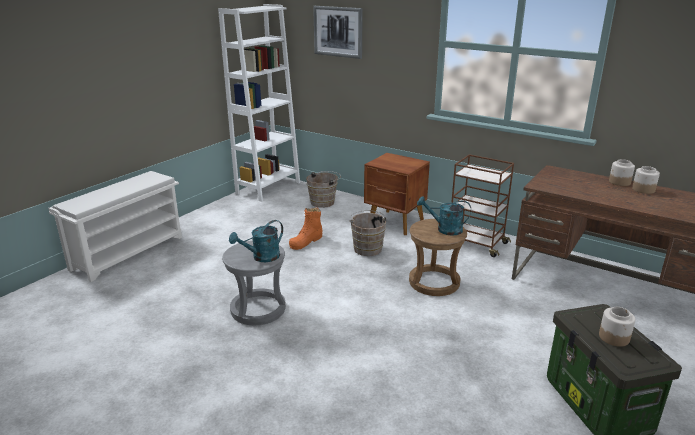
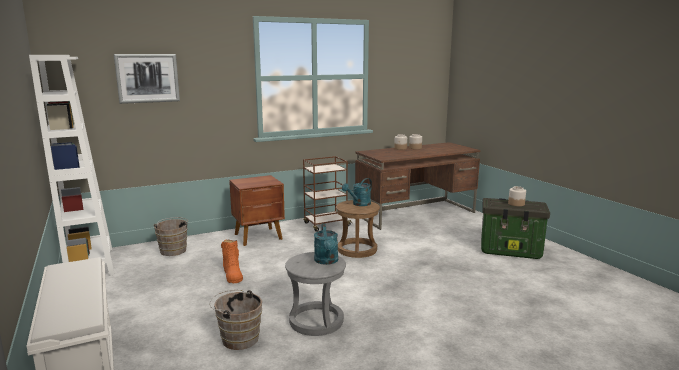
camera: 60 degrees left, 10 degrees down
brown bucket [349,210,388,256] -> brown bucket moved to [209,290,262,350]

